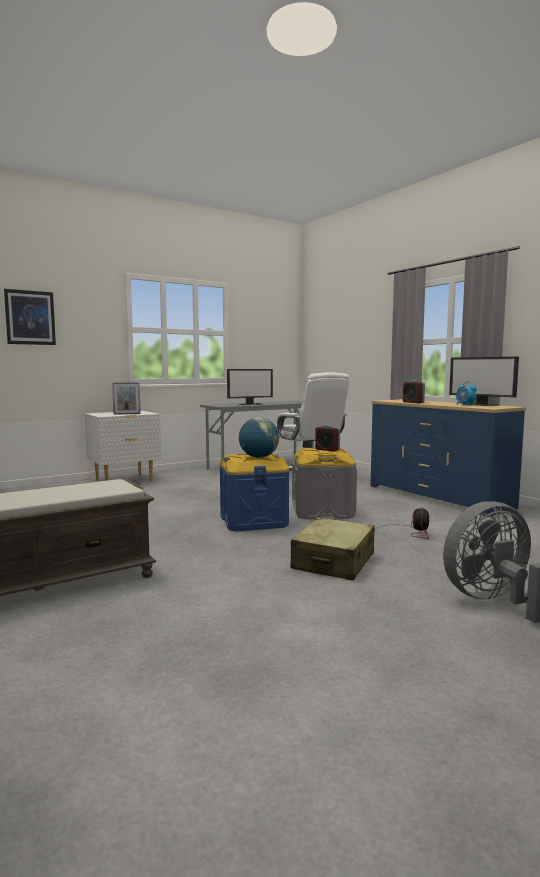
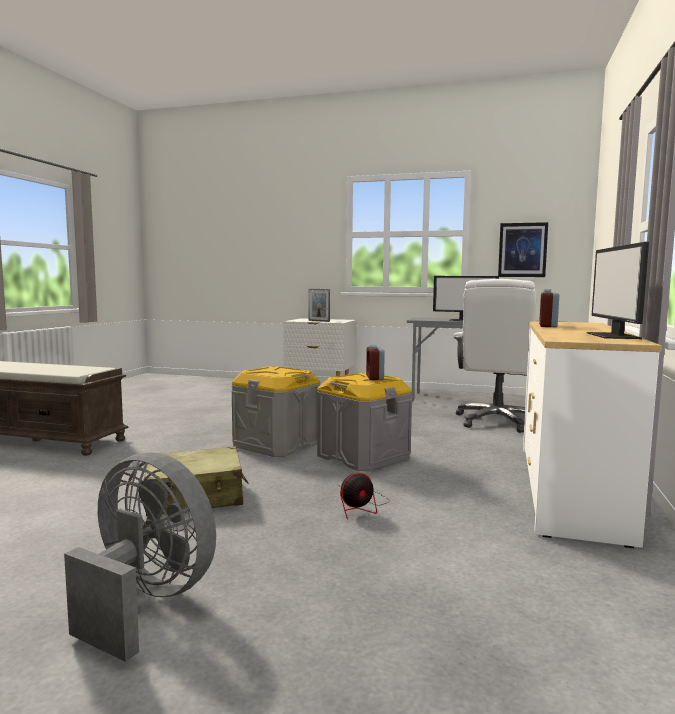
camera: 50 degrees right, 0 degrees up
picture [4,289,56,345] -> picture moved to [498,222,548,277]
blue storage box [220,453,289,532] -> grey storage box [232,366,320,457]
globe [239,417,279,458] -> none
blue dresser [370,399,526,517] -> white dresser [523,321,662,548]
alarm clock [456,381,477,405] -> none

